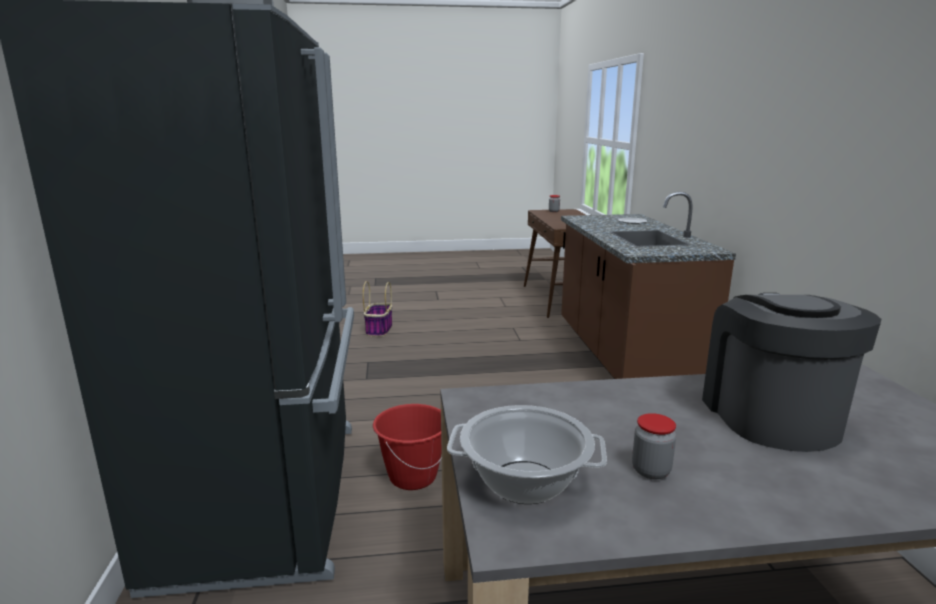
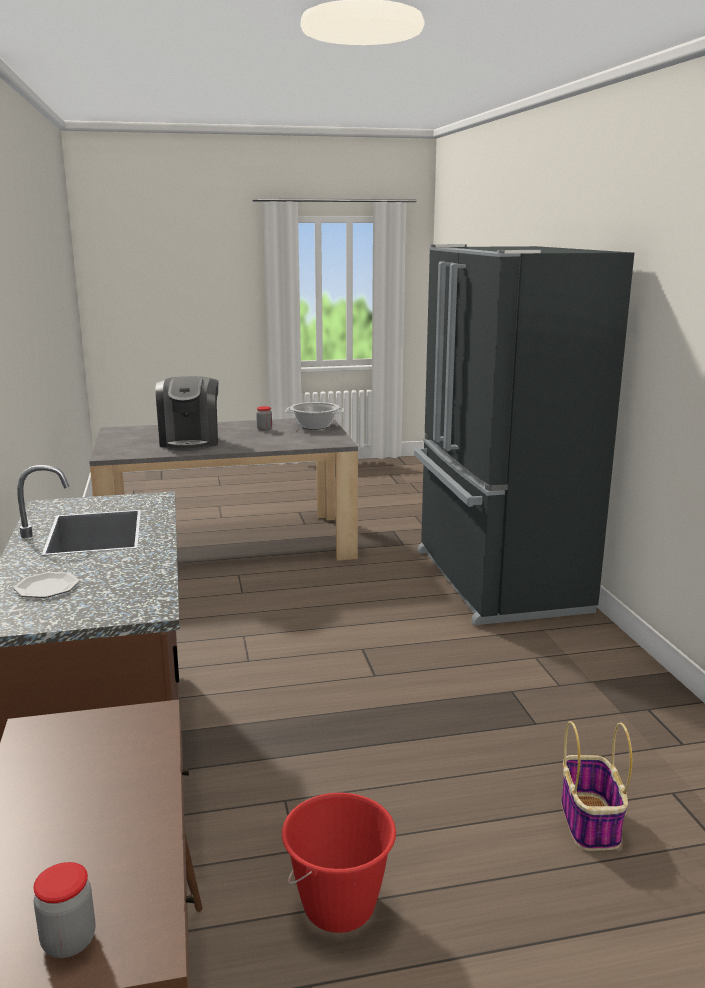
camera: 175 degrees right, 0 degrees up
red bucket [373,404,442,490] -> red bucket moved to [282,793,396,933]

